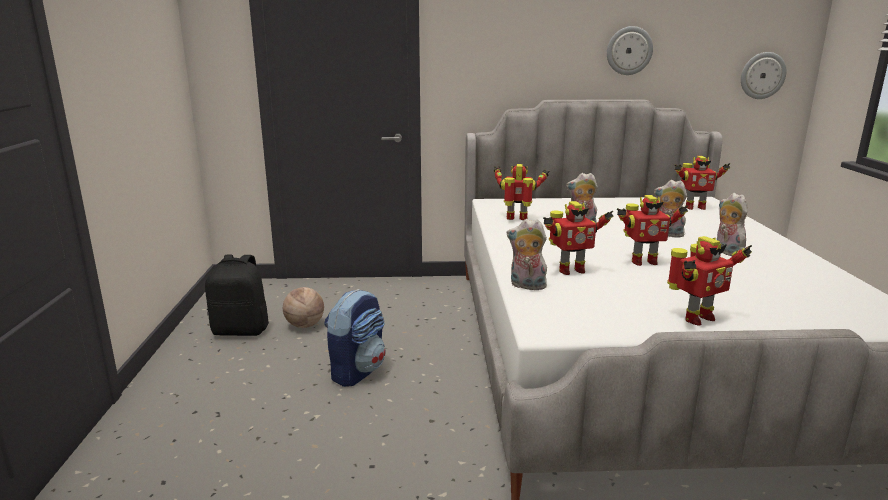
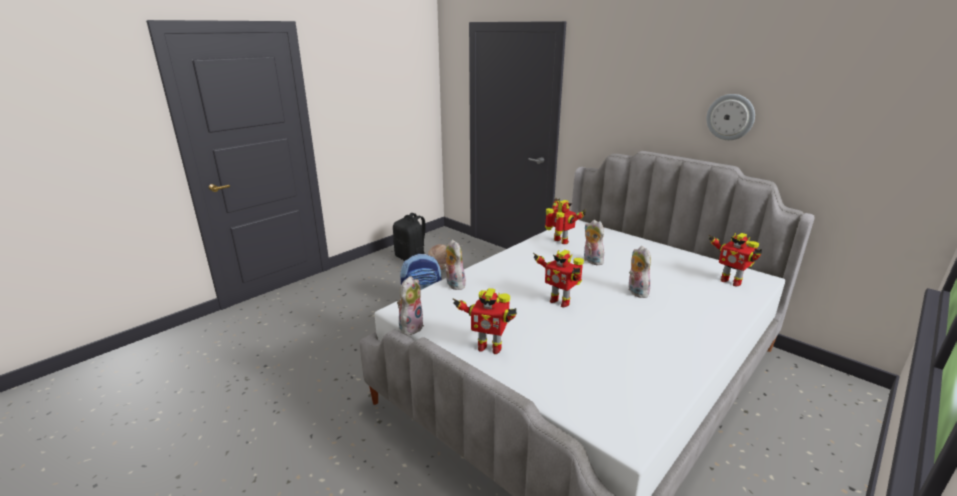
camera: 45 degrees right, 5 degrees up
toy robot [543,201,614,275] -> none
plush toy [717,193,748,256] -> plush toy moved to [397,276,424,335]
wall clock [741,52,786,99] -> none

